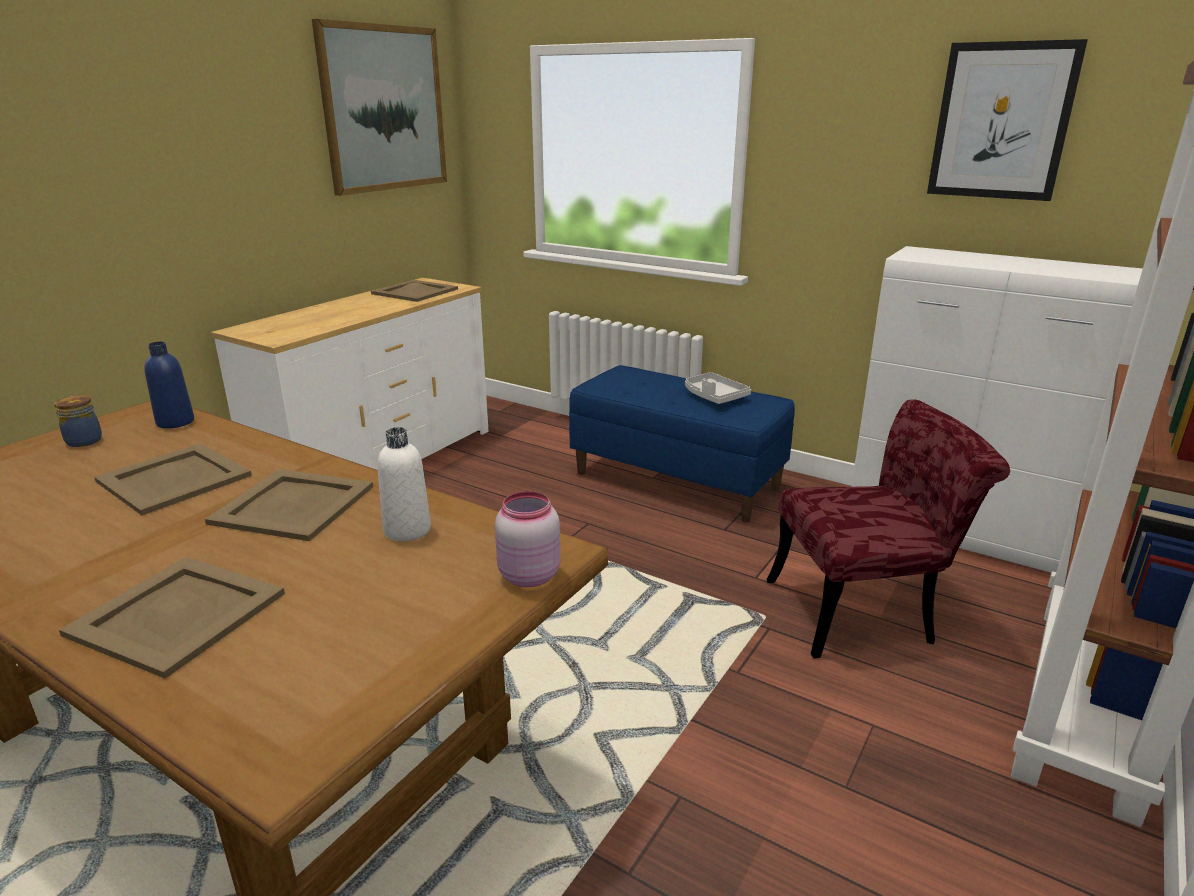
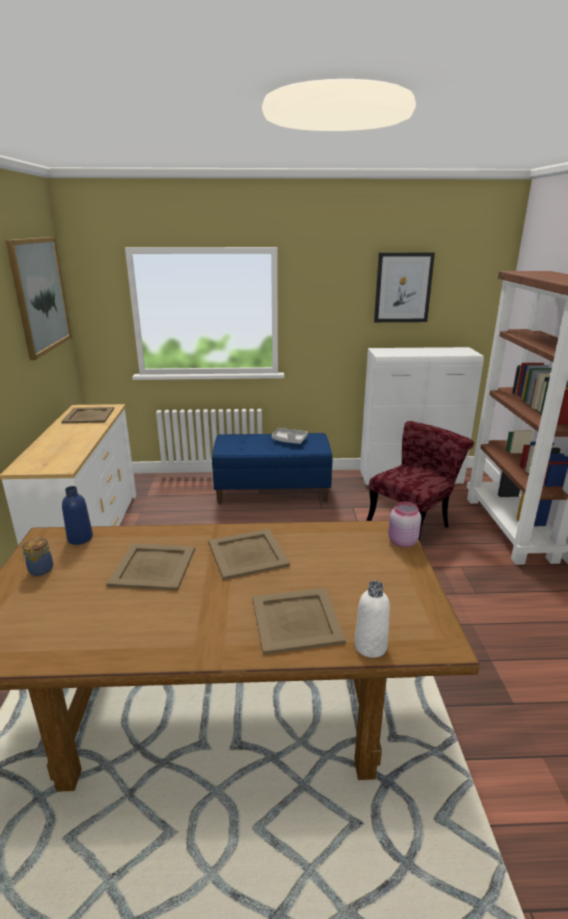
camera: 35 degrees left, 0 degrees up
white bottle [378,427,431,541] -> white bottle moved to [354,581,390,658]

